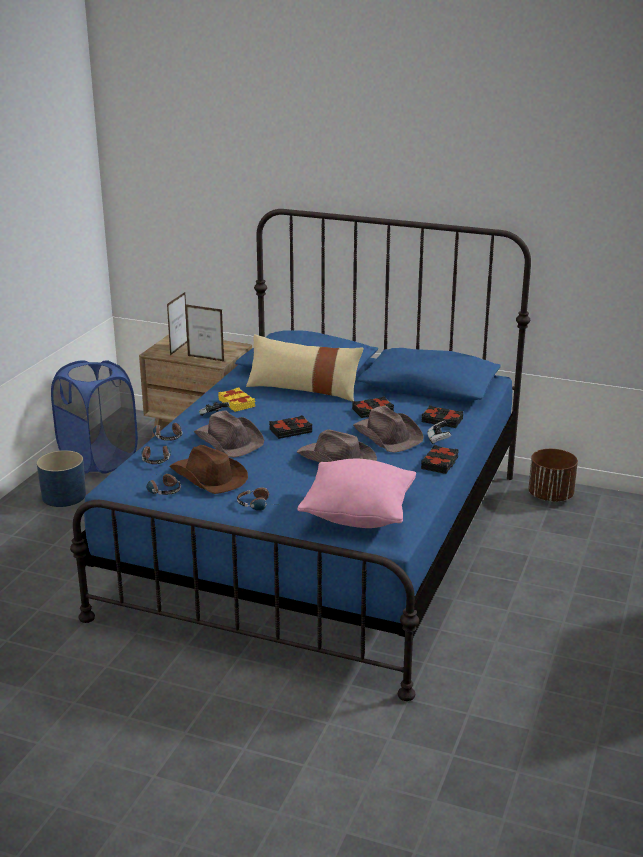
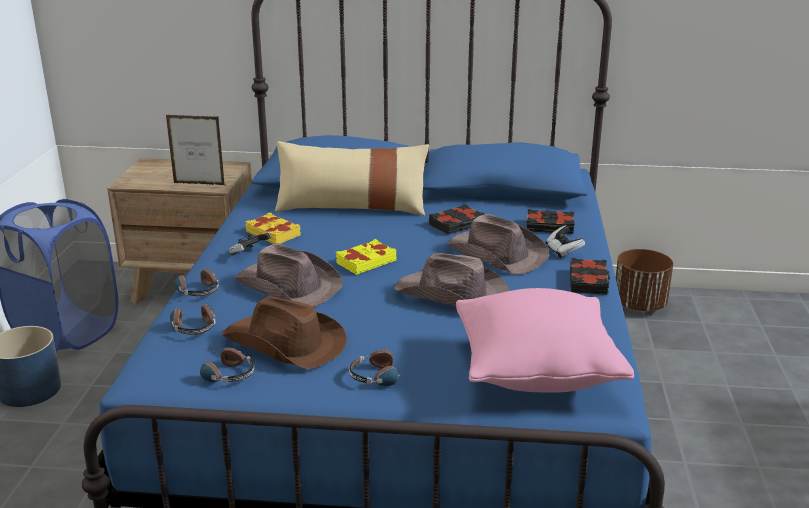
camera: 15 degrees left, 0 degrees up
picture frame [167,292,187,355] -> none
black book [269,415,312,439] -> yellow book [336,239,396,275]

